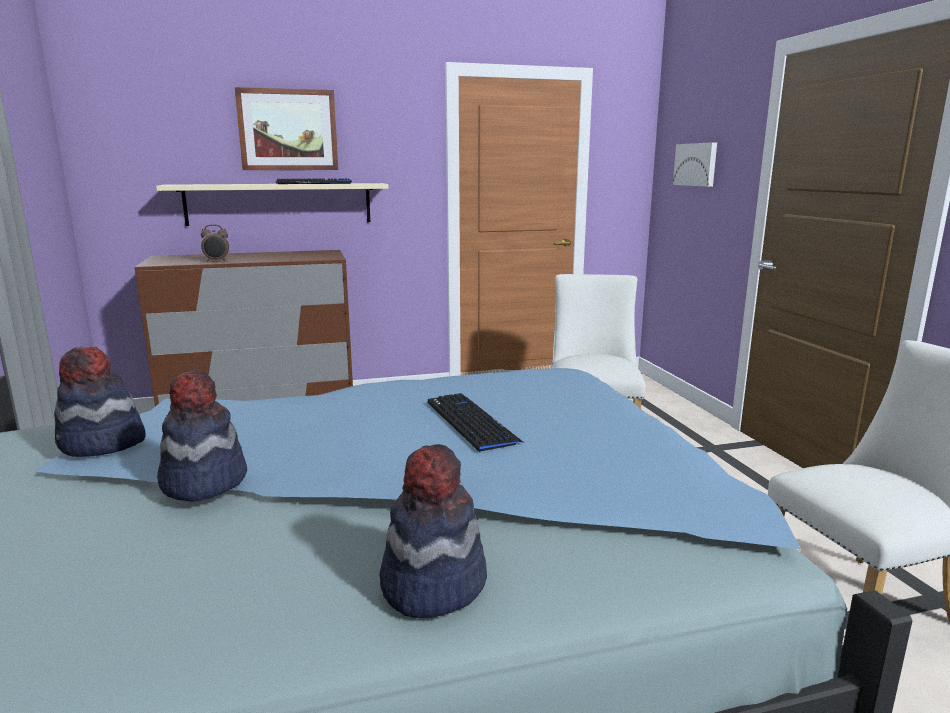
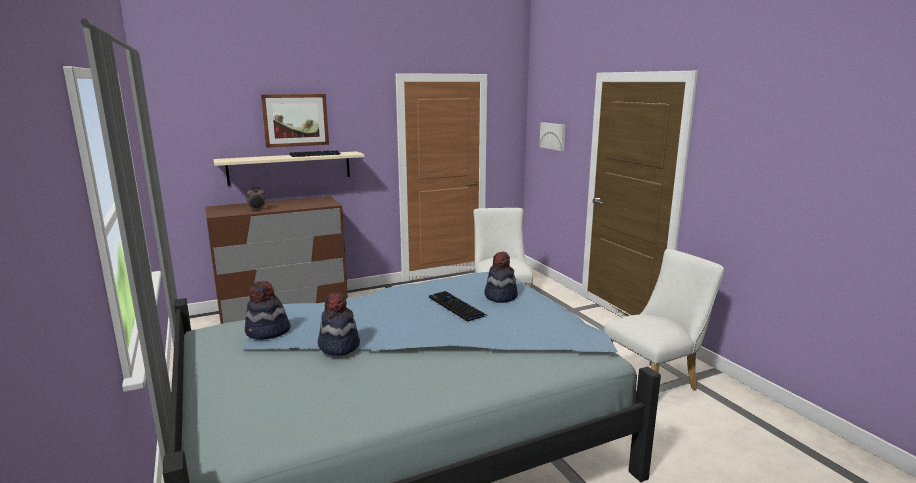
camera: 10 degrees left, 0 degrees up
hat [379,444,487,618] -> hat moved to [484,252,518,303]

